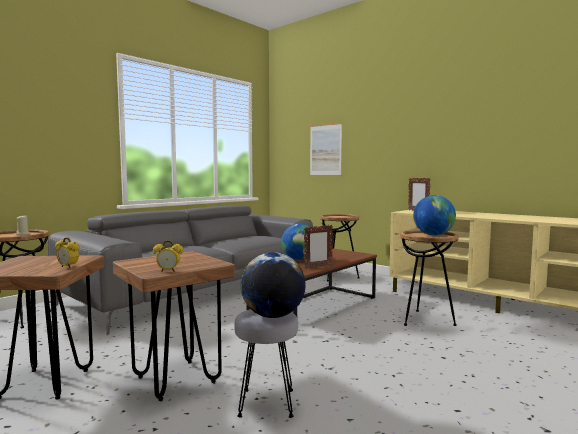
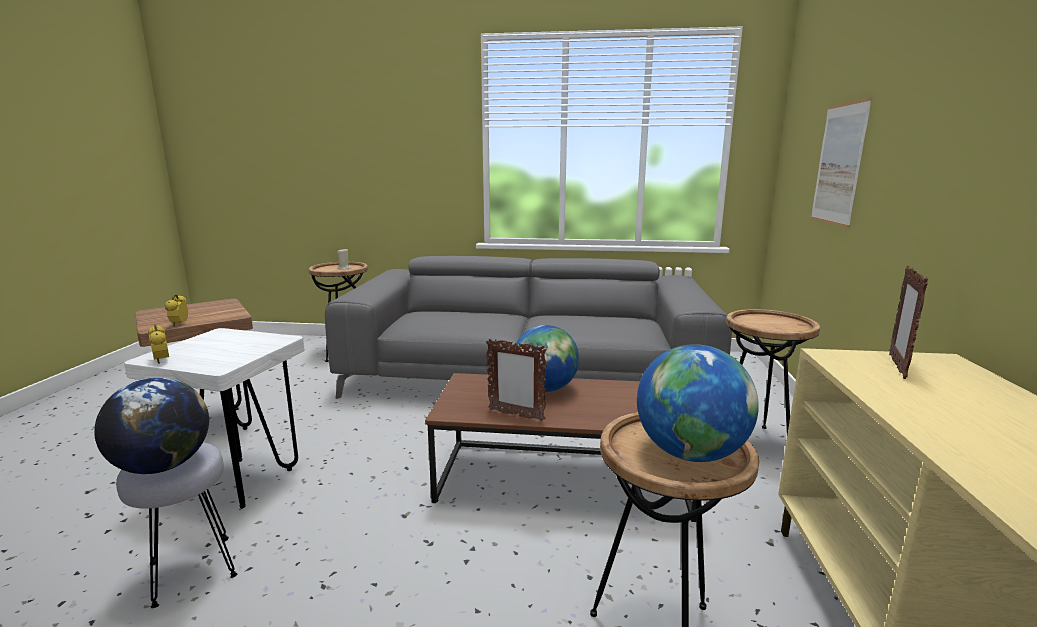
camera: 55 degrees right, 10 degrees up
brown stool [113,251,235,401] -> white stool [124,328,305,508]

